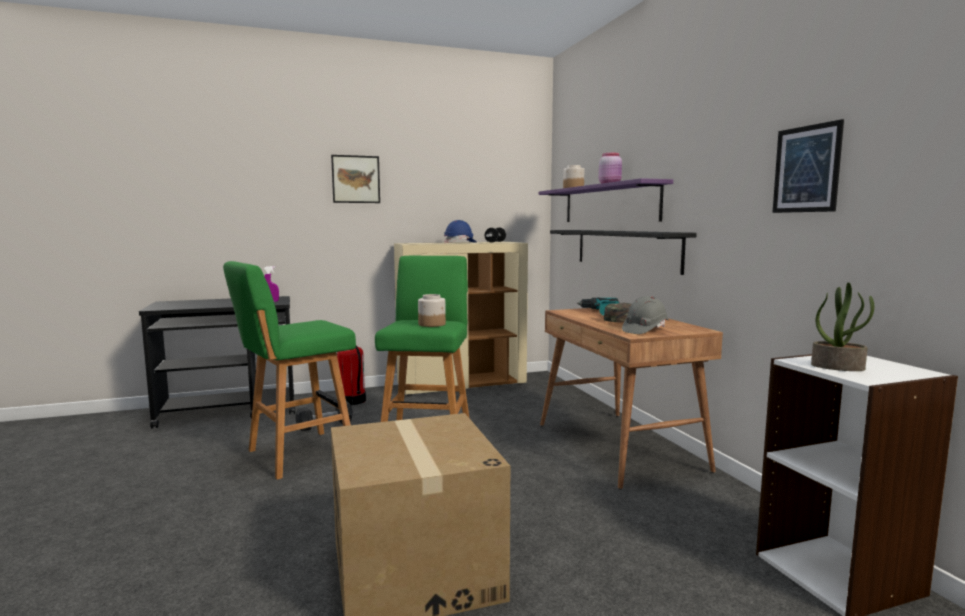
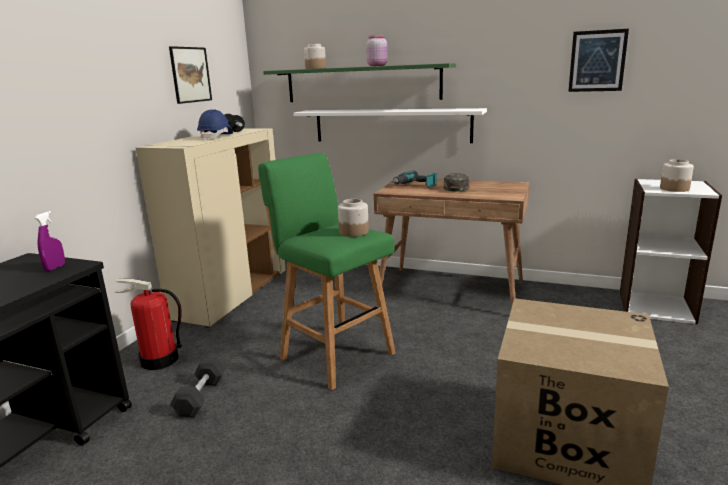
camera: 50 degrees left, 10 degrees up
green stool [223,261,356,480] -> none
picture [331,155,380,203] -> picture moved to [169,46,212,104]
purple shelf [539,178,673,222] -> green shelf [263,63,456,102]
black shelf [550,230,697,275] -> white shelf [293,108,487,143]
grey hard hat [622,296,669,334] -> none
potted plant [811,282,874,371] -> jar [660,159,694,192]

